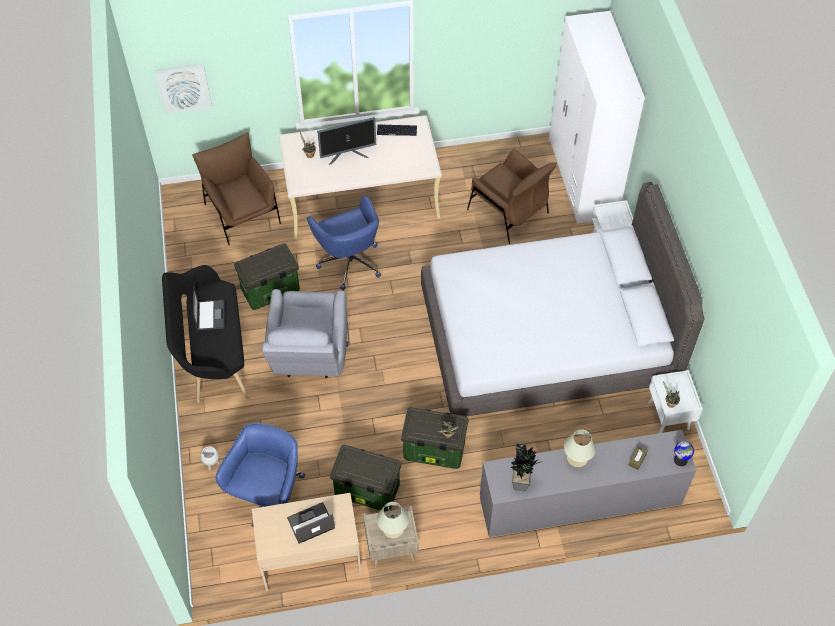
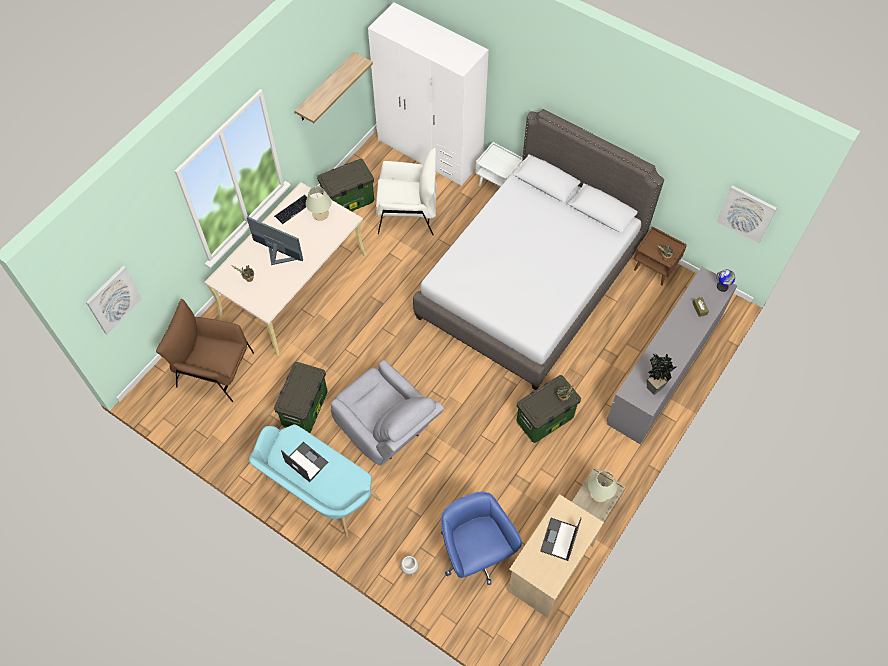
camera: 45 degrees left, 5 degrees up
black bench [162,265,249,403] -> turquoise bench [249,424,381,537]
blue office chair [307,196,381,290] -> none
monitor [317,117,376,165] -> monitor turned 90 degrees counterclockwise [247,217,303,265]
storage box [330,445,401,512] -> storage box moved to [317,159,374,211]
brown armchair [467,148,557,244] -> white armchair [376,148,437,235]
beige table lamp [564,430,596,467] -> beige table lamp moved to [306,186,332,221]
white nightstand [649,370,703,433] -> brown nightstand [634,226,687,286]
none -> shelf [295,52,373,123]
none -> picture [717,185,777,244]

